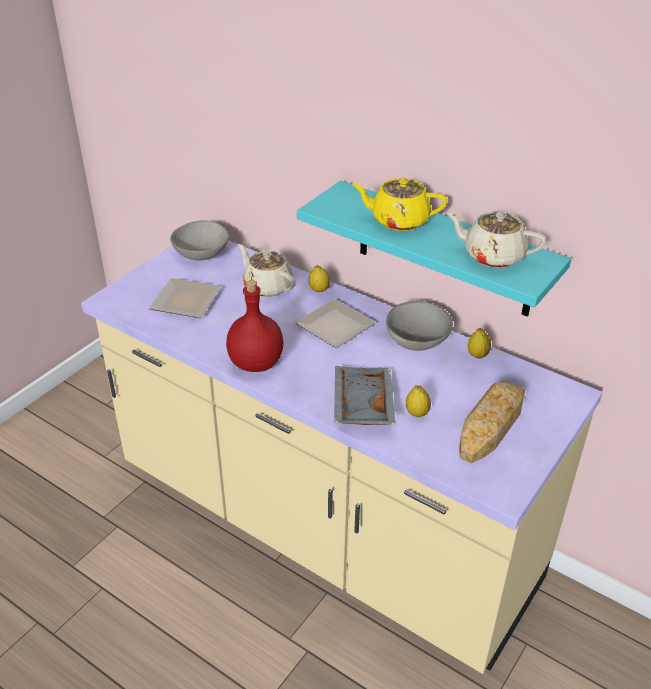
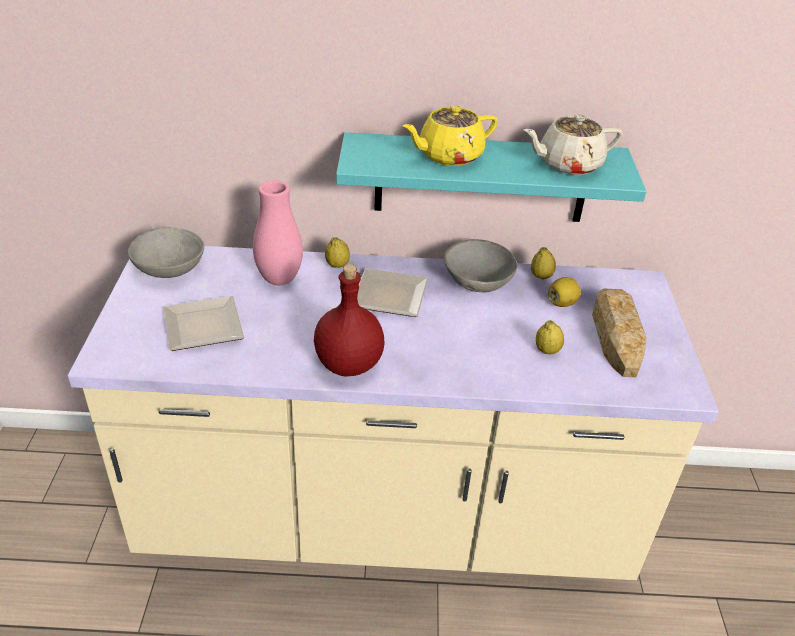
camera: 35 degrees left, 0 degrees up
beige teapot [238,244,296,297] -> pink vase [253,180,303,285]
grey tray [334,366,396,425] -> none
none -> lemon [548,277,581,307]

